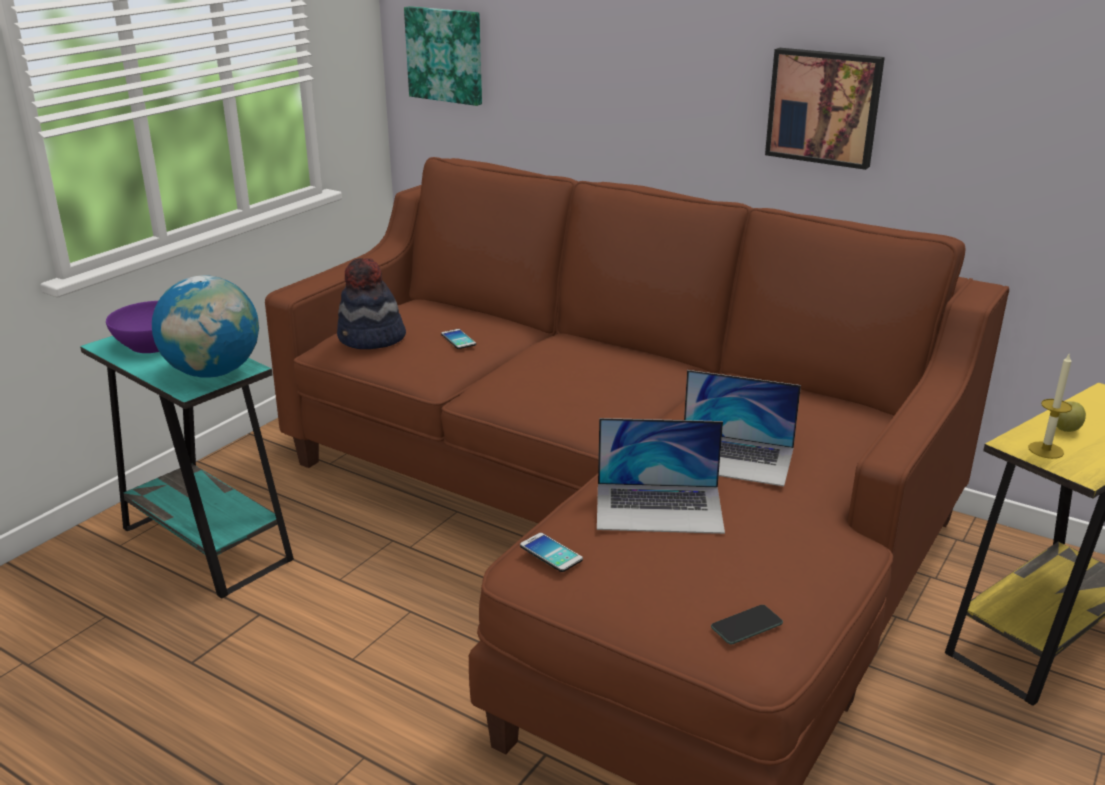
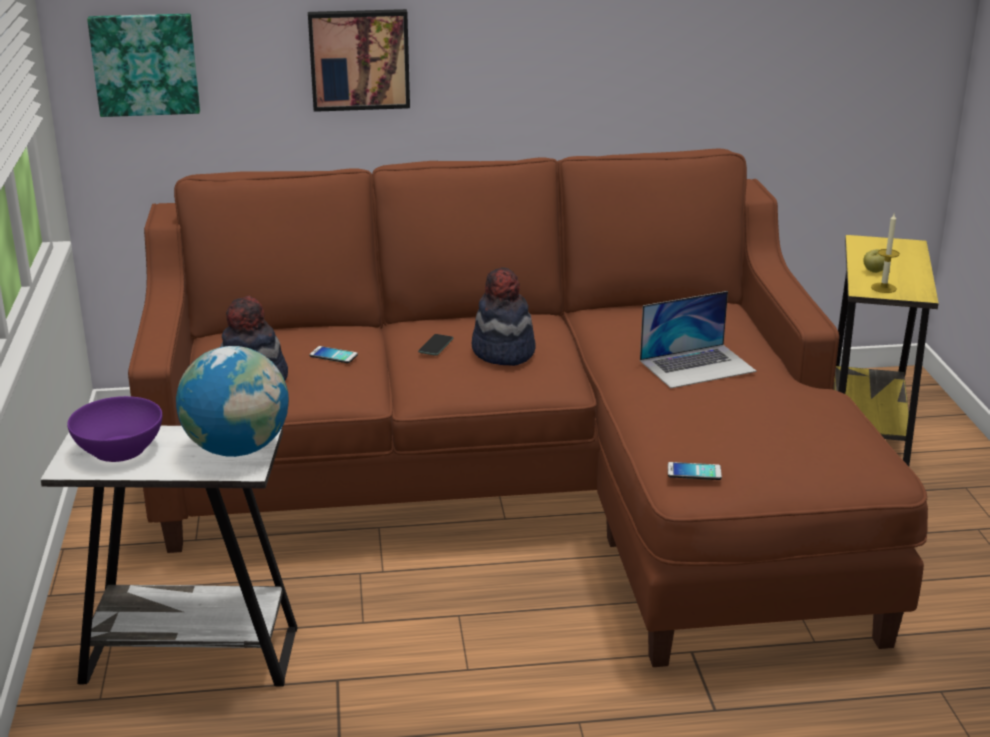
camera: 40 degrees left, 0 degrees up
turquoise side table [80,336,294,599] -> white side table [40,426,298,687]
laptop [597,418,725,534] -> none
phone [711,605,783,644] -> phone moved to [418,334,453,356]
picture [765,48,885,170] -> picture moved to [308,9,410,112]
none -> hat [472,267,536,366]

